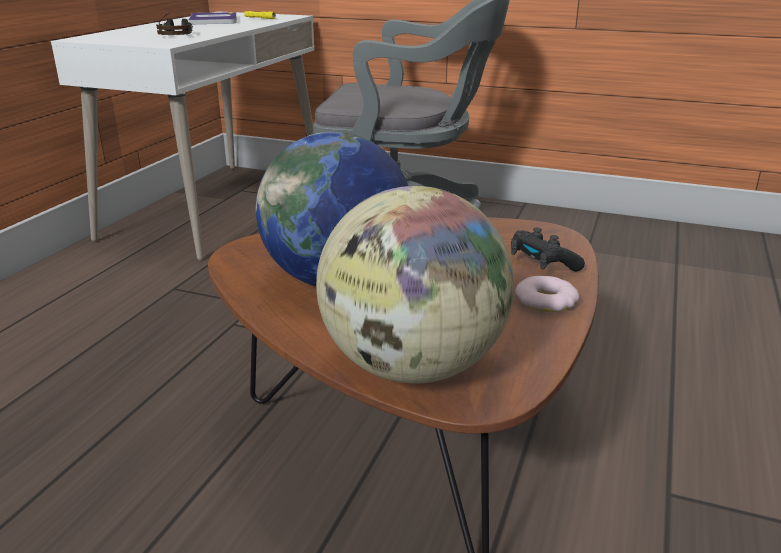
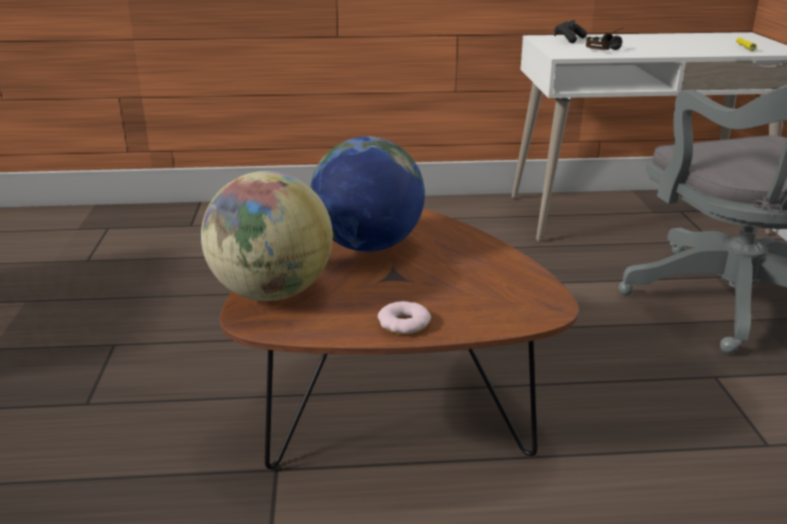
camera: 65 degrees right, 0 degrees up
book [188,12,237,24] -> none
black game controller [511,227,585,272] -> black game controller moved to [554,20,587,43]

